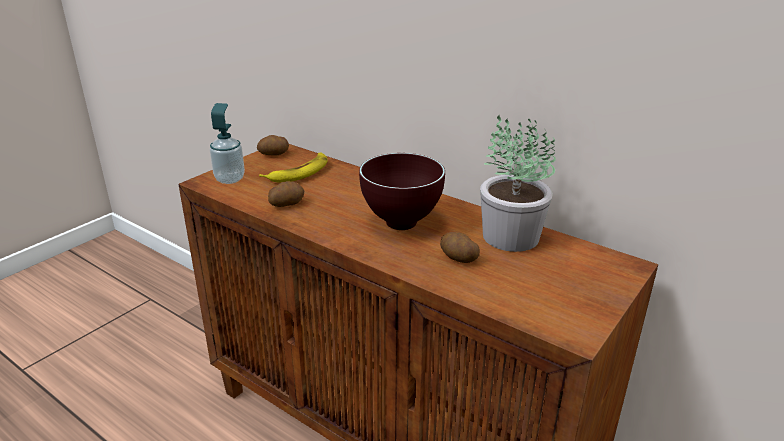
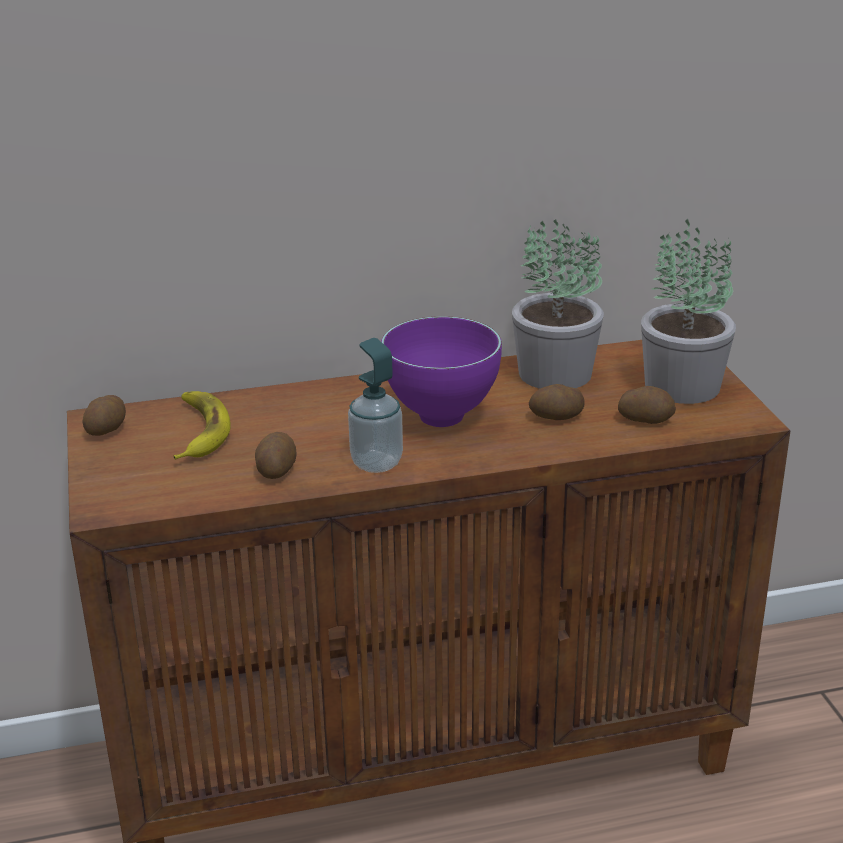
camera: 50 degrees left, 0 degrees up
soap dispenser [210,103,245,184] -> soap dispenser moved to [348,338,403,473]
brown bowl [359,153,445,230] -> purple bowl [381,316,502,427]
none -> potato [618,386,676,424]
none -> potted plant [641,219,736,404]

